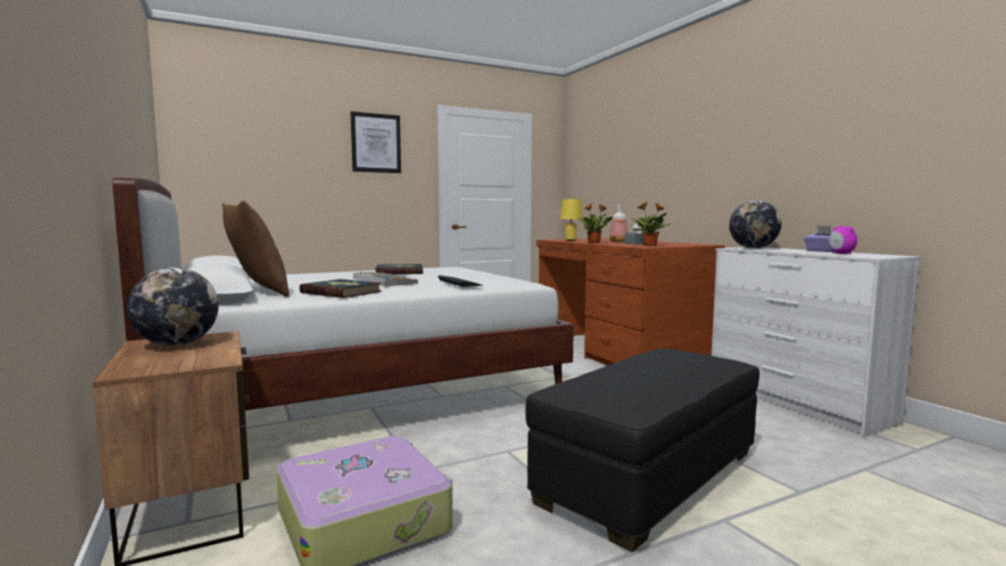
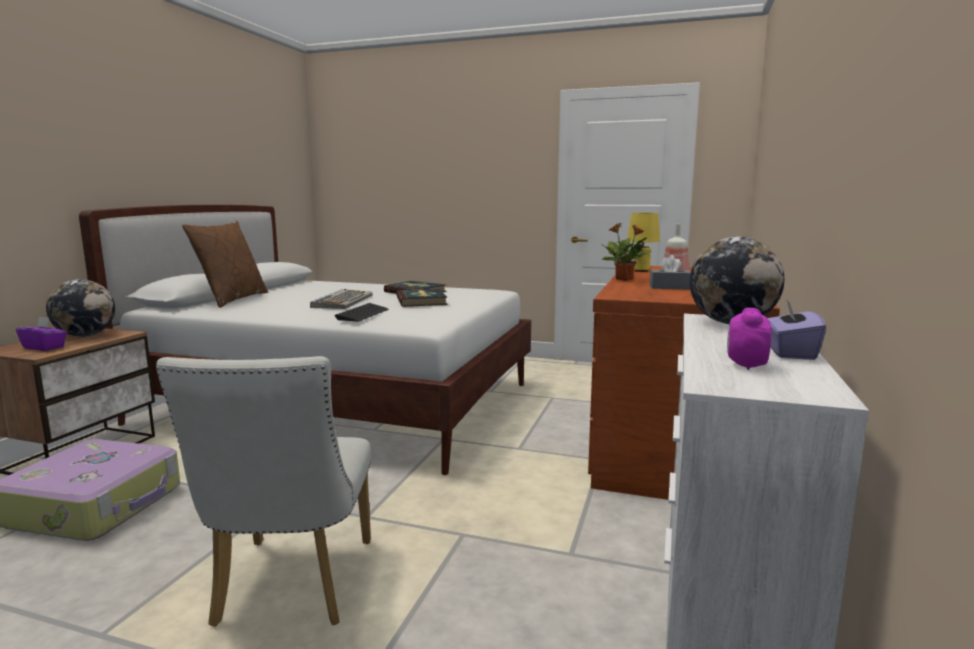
camera: 45 degrees right, 5 degrees up
book [299,279,382,298] -> book moved to [396,289,447,307]
picture [350,111,401,173] -> none
black ottoman [525,348,759,552] -> white chair [156,356,371,627]
potted plant [631,202,671,246] -> none
none -> purple tissue box [16,316,67,351]

